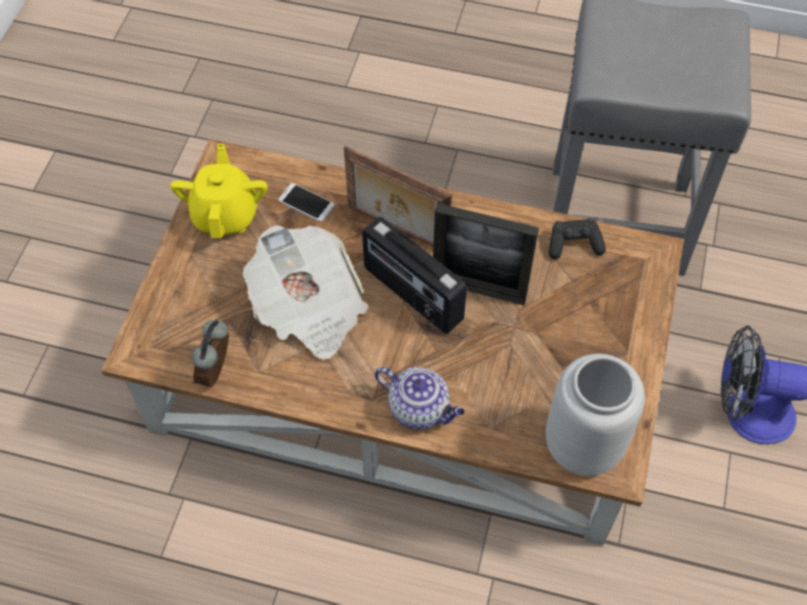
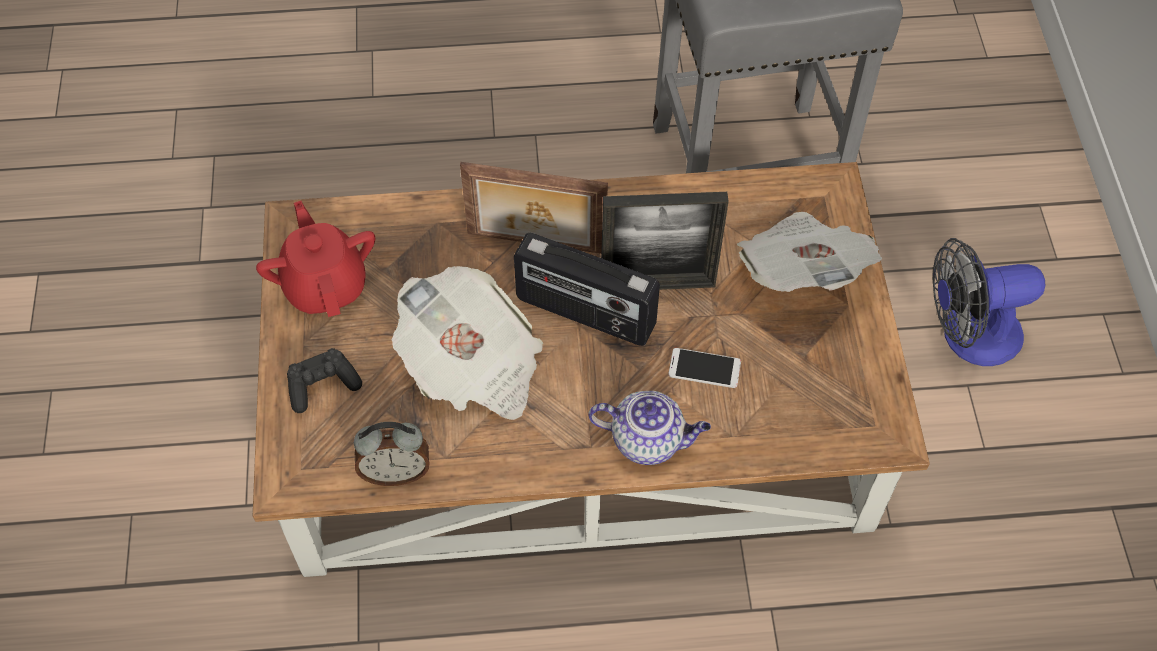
camera: 20 degrees left, 0 degrees up
yellow teapot [170,144,268,238] -> red teapot [256,201,375,317]
alarm clock [192,320,229,387] -> alarm clock turned 90 degrees counterclockwise [354,422,429,486]
phone [278,183,335,222] -> phone moved to [668,348,741,388]
grey vase [546,354,645,476] -> none
black game controller [549,218,606,259] -> black game controller moved to [287,348,362,413]
none -> newspaper [737,212,882,292]

